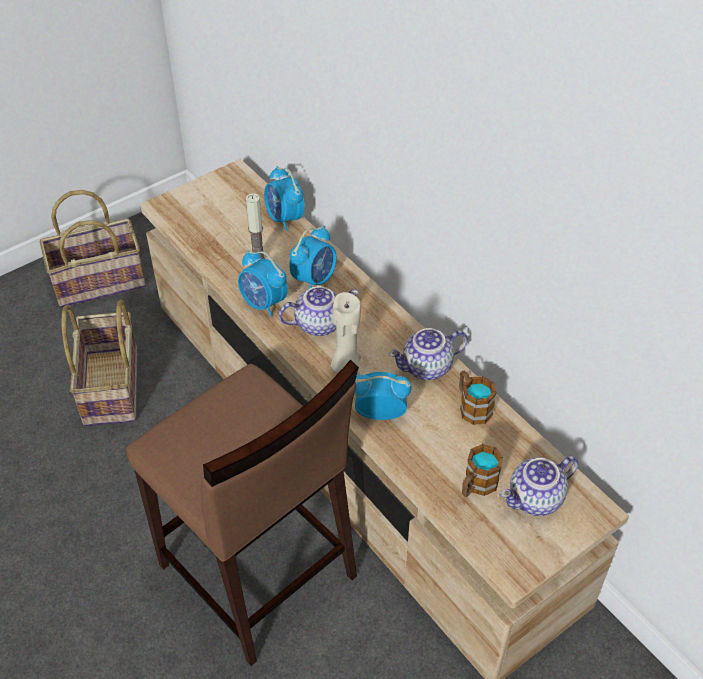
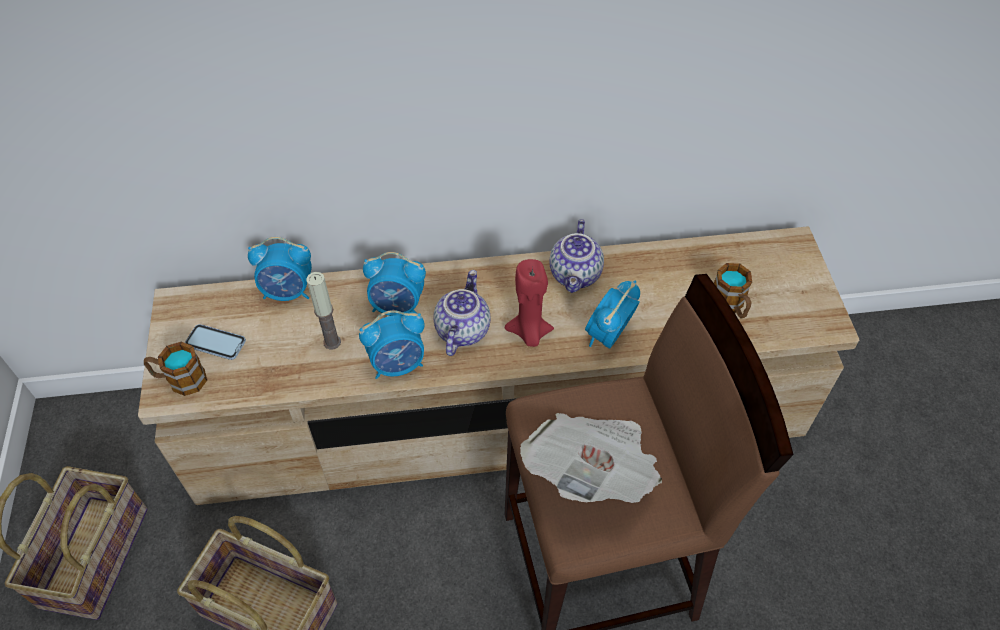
camera: 60 degrees left, 5 degrees up
alarm clock [289,226,337,289] -> alarm clock turned 120 degrees clockwise [363,252,426,316]
beige candle [331,292,361,375] -> red candle [505,259,554,347]
mug [459,371,497,425] -> mug moved to [144,342,207,396]
teapot [501,456,578,516] -> none
none -> phone [185,324,246,360]
none -> newspaper [520,413,662,503]

